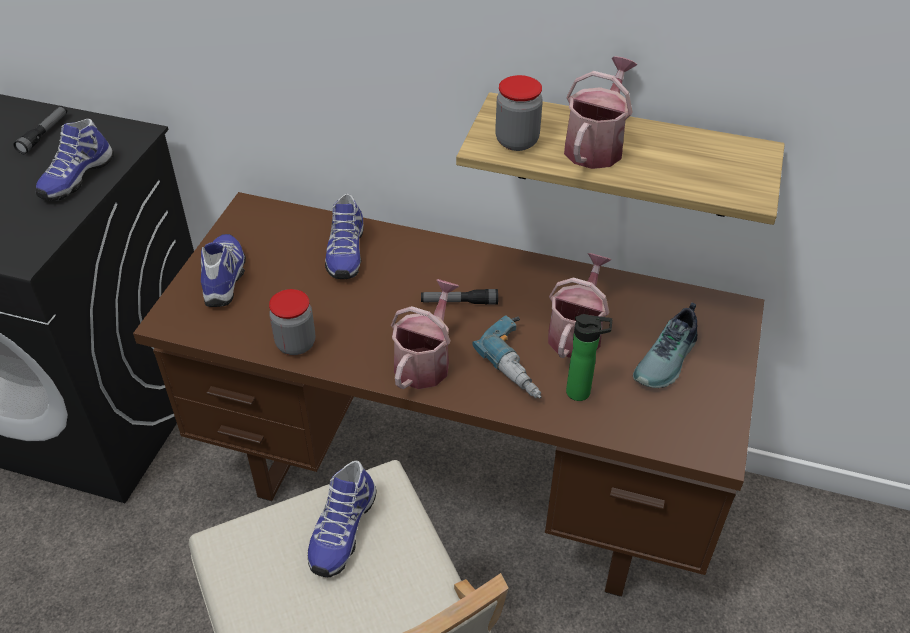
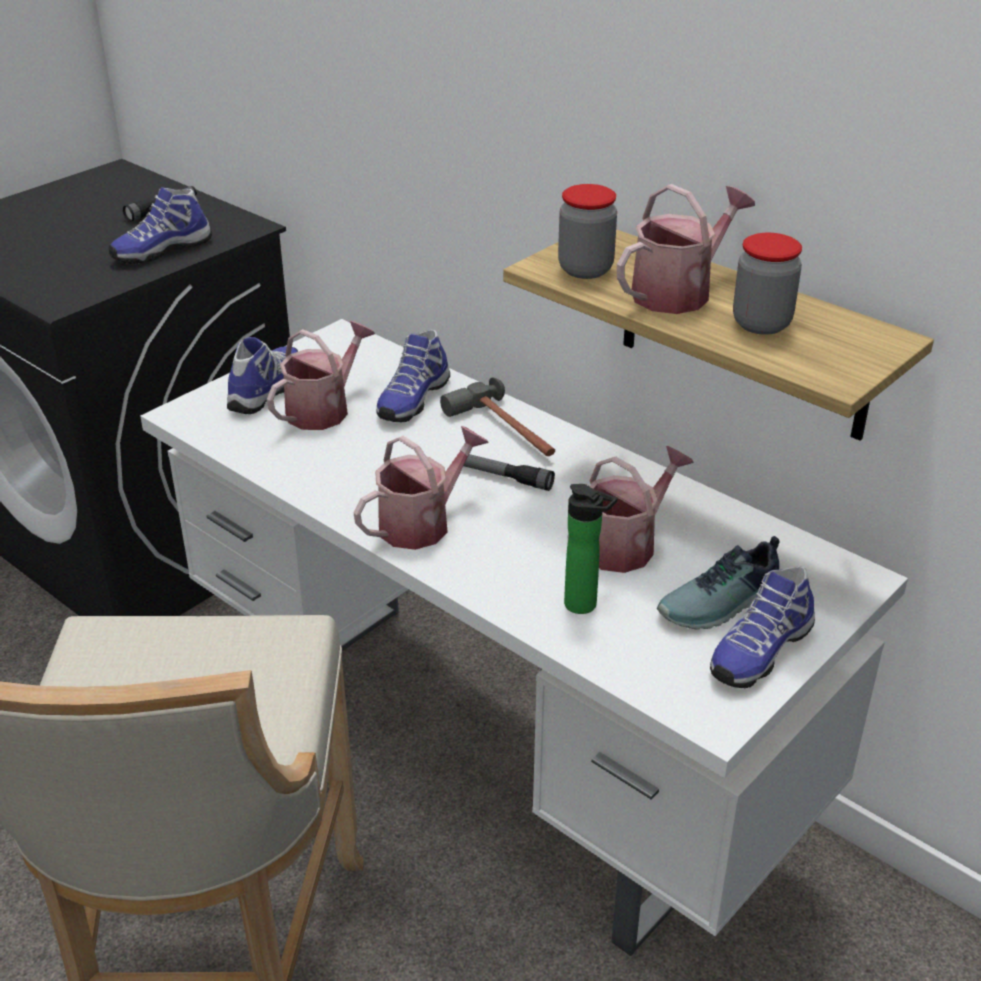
camera: 25 degrees right, 10 degrees down
brown desk [133,192,764,597] -> white desk [140,319,908,956]
jar [269,289,315,355] -> jar moved to [733,233,802,335]
shoe [308,460,377,577] -> shoe moved to [710,566,815,688]
power drill [472,315,541,398] -> none
none -> watering can [267,321,375,430]
none -> hammer [440,377,555,456]

